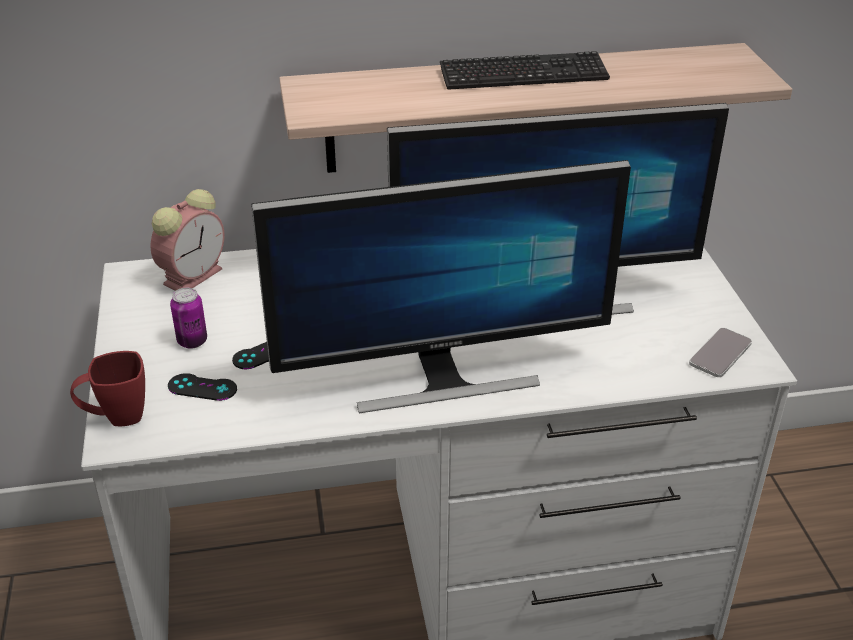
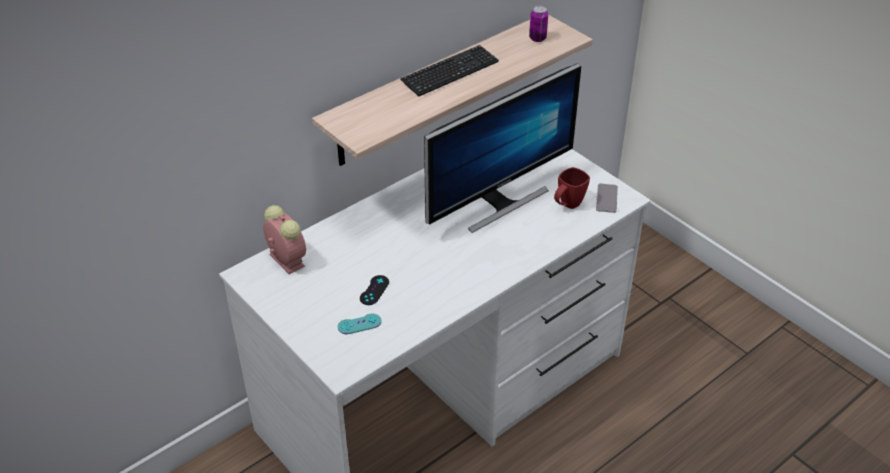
camera: 30 degrees left, 5 degrees up
red mug [70,351,145,426] -> red mug moved to [554,167,590,209]
alarm clock [150,189,225,291] -> alarm clock turned 45 degrees counterclockwise [263,205,306,274]
black game controller [168,373,237,401] -> turquoise game controller [338,314,381,334]
can [170,288,207,349] -> can moved to [529,6,548,42]
monitor [251,160,631,413] -> none

